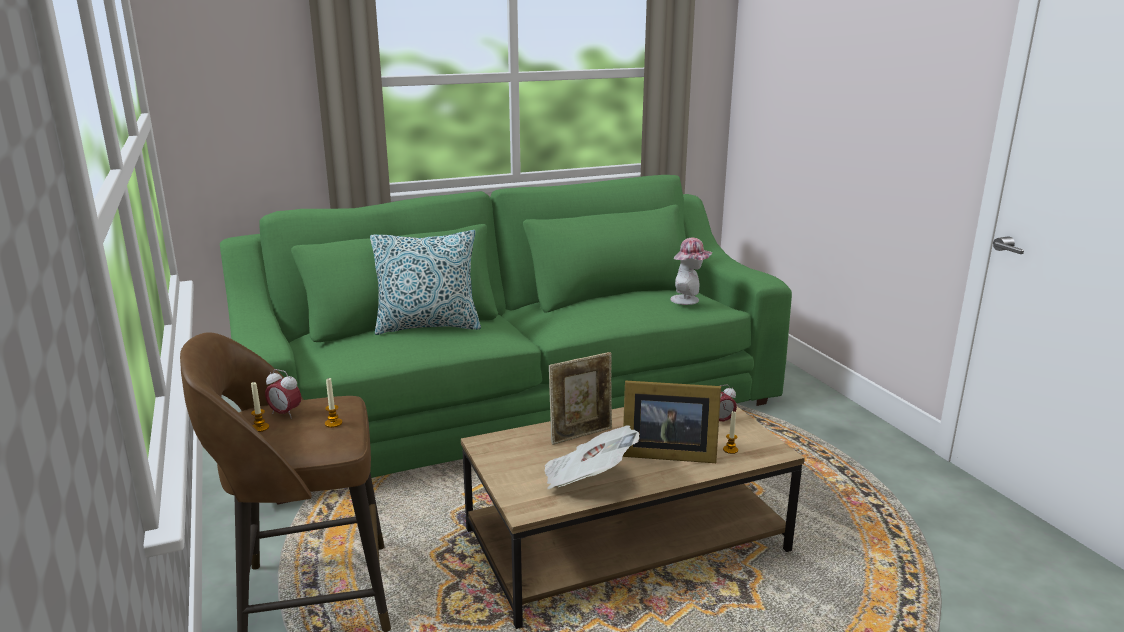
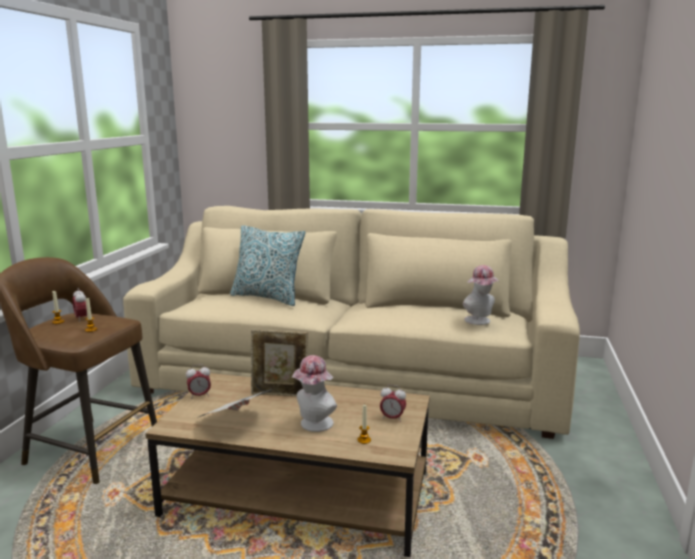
camera: 35 degrees right, 5 degrees down
green sofa [220,175,792,505] -> beige sofa [123,206,580,439]
picture frame [623,381,721,463] -> hat [292,355,337,432]
none -> alarm clock [186,364,211,399]

